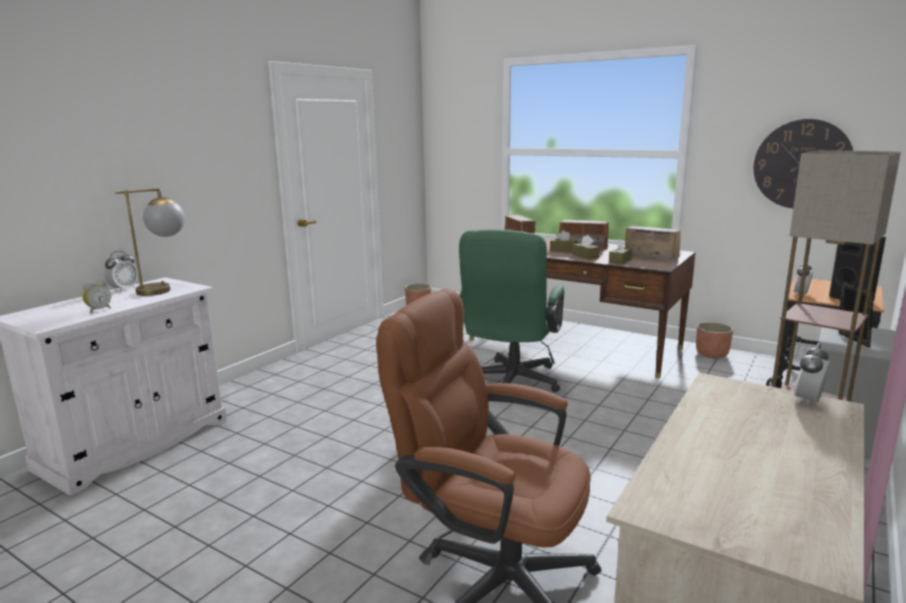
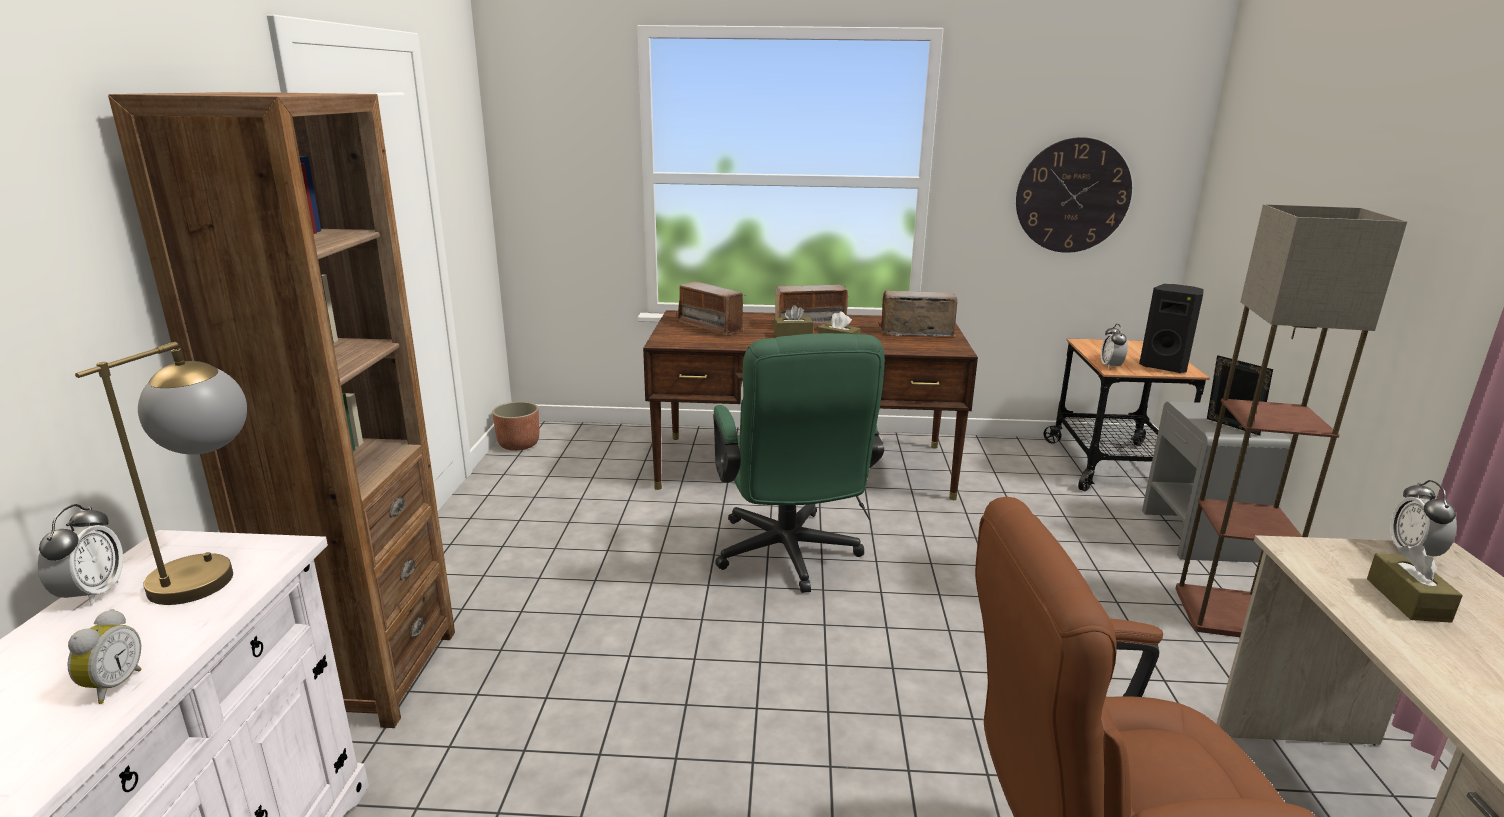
camera: 30 degrees left, 5 degrees up
brown tissue box [609,239,632,265] -> brown tissue box moved to [1367,545,1463,623]
planter [696,322,733,359] -> none
none -> brown bookcase [108,92,455,728]

